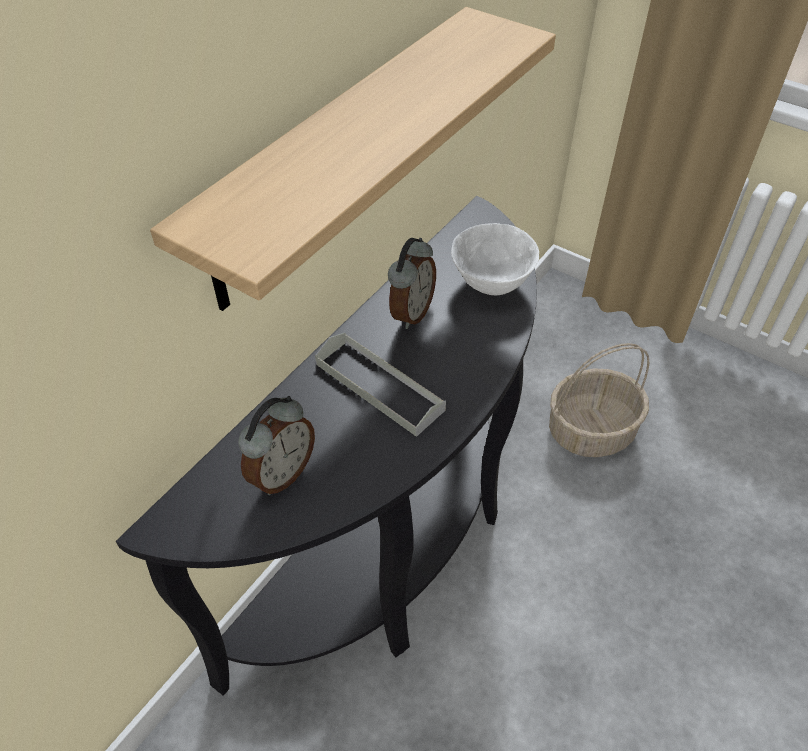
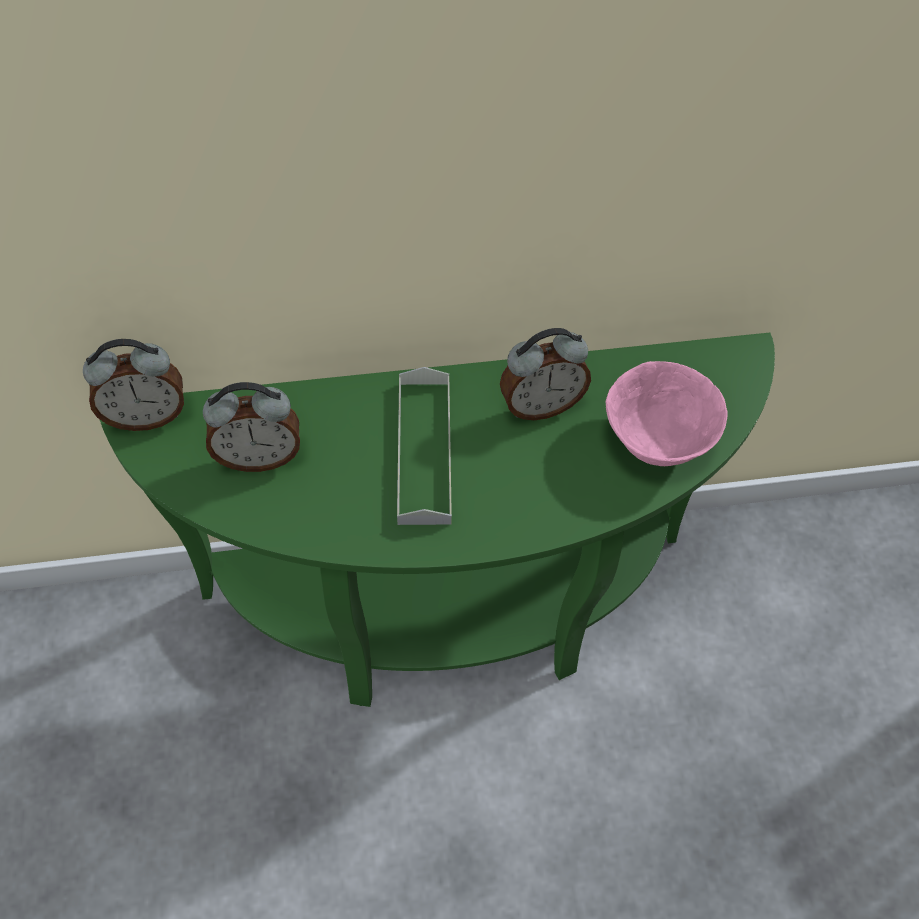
camera: 45 degrees right, 10 degrees up
black console table [116,196,537,696] -> green console table [100,333,775,707]
shelf [150,7,556,311] -> none
white bowl [451,223,539,296] -> pink bowl [605,361,728,466]
basket [549,343,649,457] -> none
none -> alarm clock [83,339,184,431]

